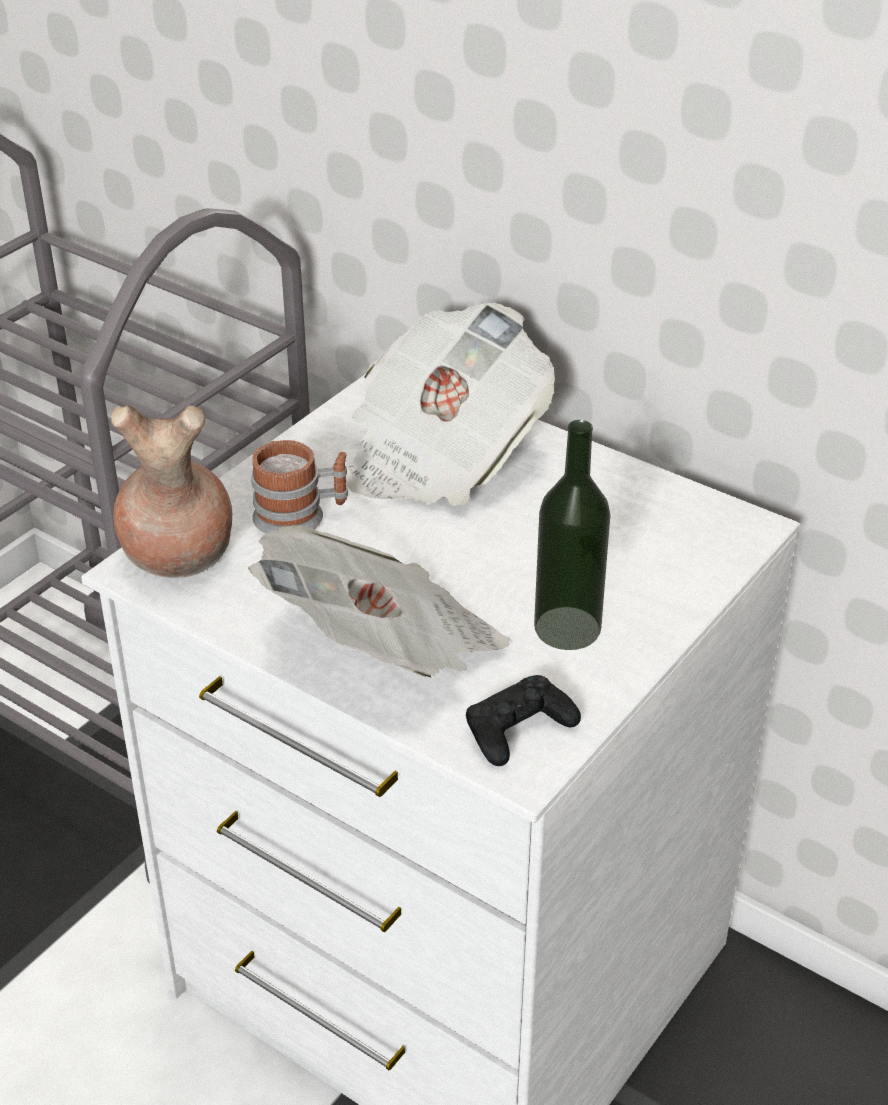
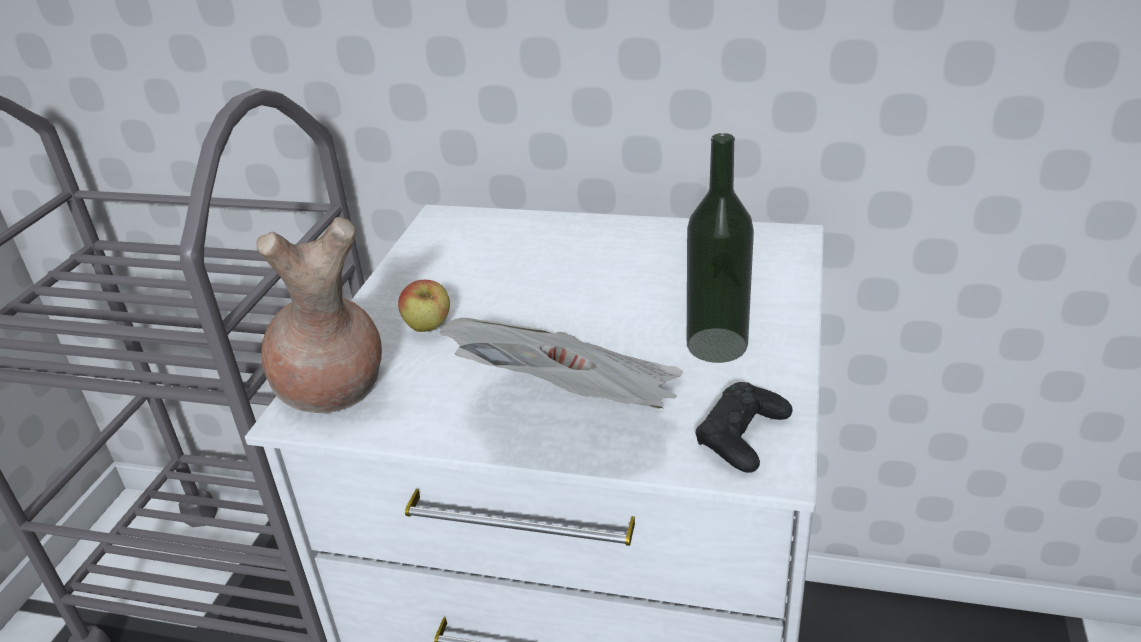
camera: 20 degrees left, 5 degrees down
mug [251,440,348,534] -> apple [398,280,450,332]
newspaper [346,303,555,506] -> none

